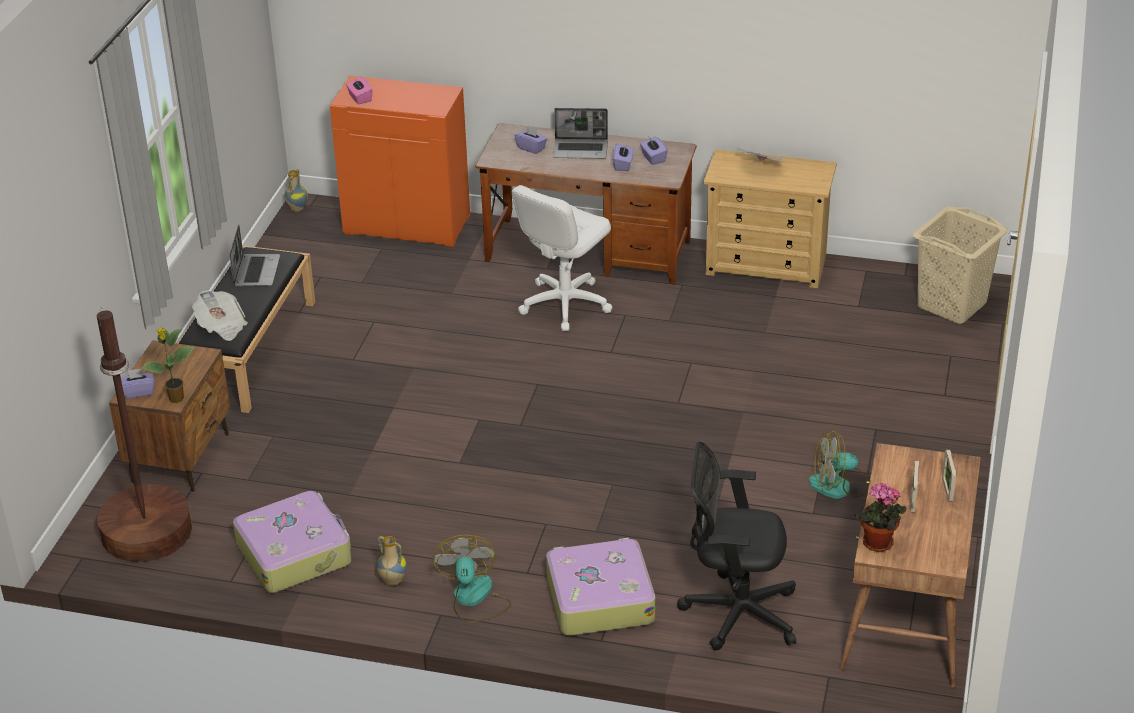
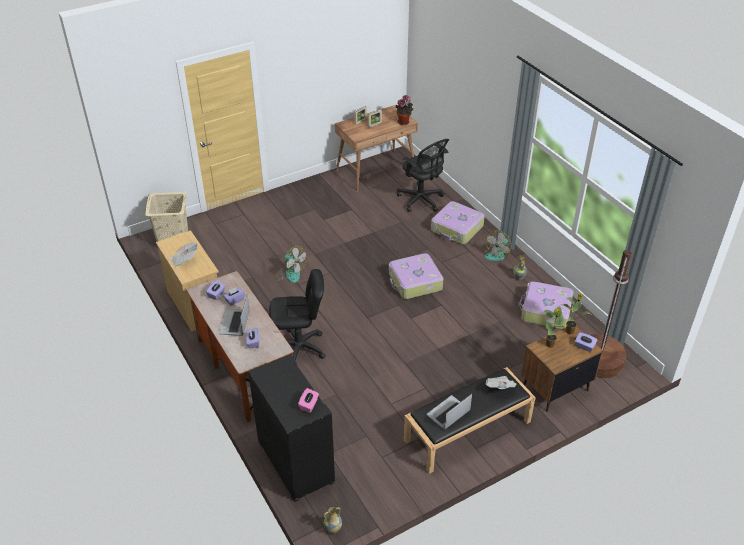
camera: 135 degrees left, 5 degrees up
orange cabinet [330,76,470,247] -> black cabinet [248,354,335,502]
white office chair [511,185,613,331] -> black office chair [269,269,326,361]
laptop [553,108,608,159] -> laptop turned 135 degrees counterclockwise [219,295,250,336]
fan [809,430,869,499] -> fan moved to [273,246,307,283]
none -> suitcase [389,253,443,299]
none -> potted plant [544,306,566,348]

